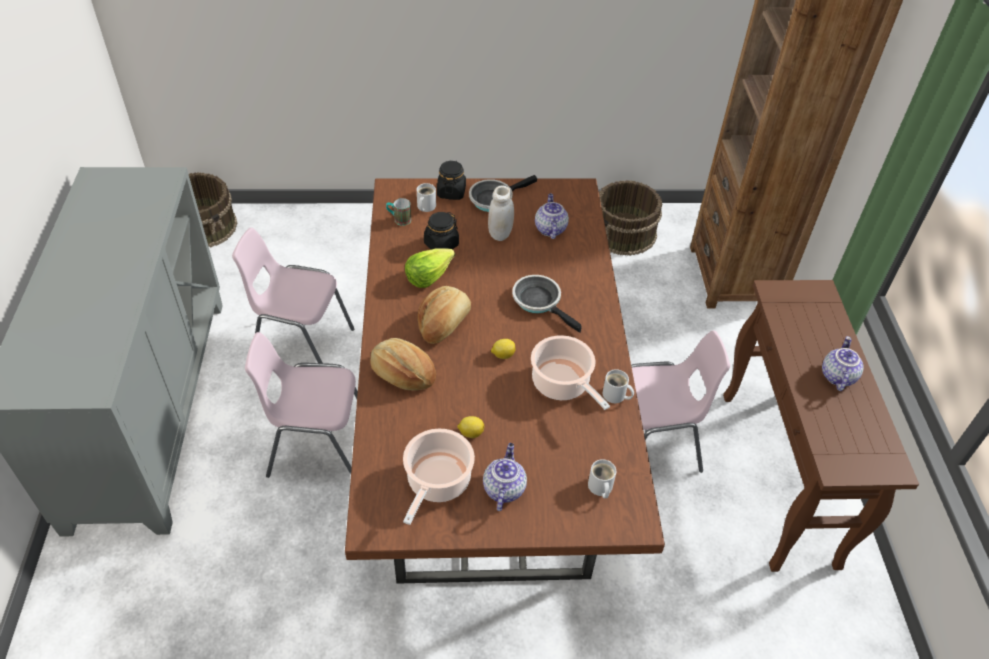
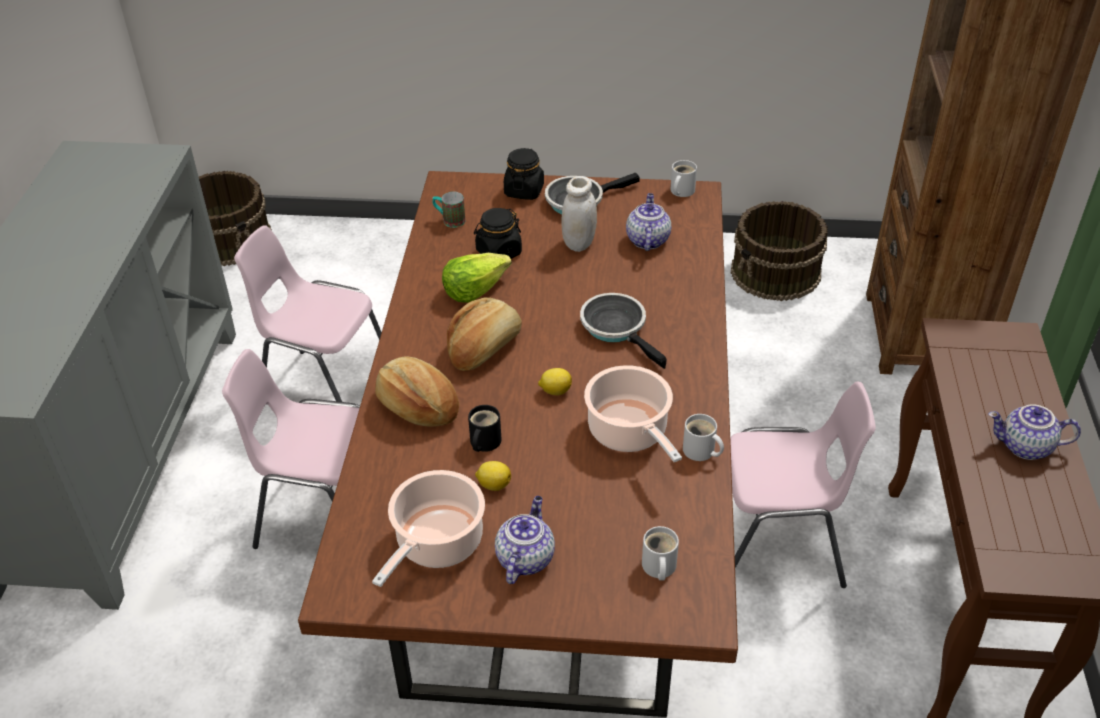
camera: 10 degrees right, 5 degrees down
white mug [417,183,436,212] -> white mug moved to [671,160,697,197]
teapot [822,336,864,391] -> teapot turned 105 degrees counterclockwise [988,405,1081,460]
none -> black mug [468,405,501,452]

